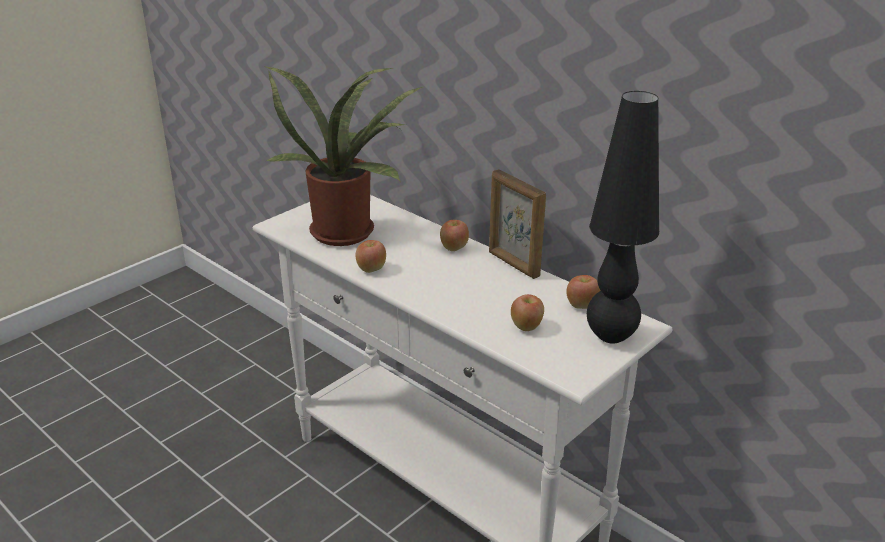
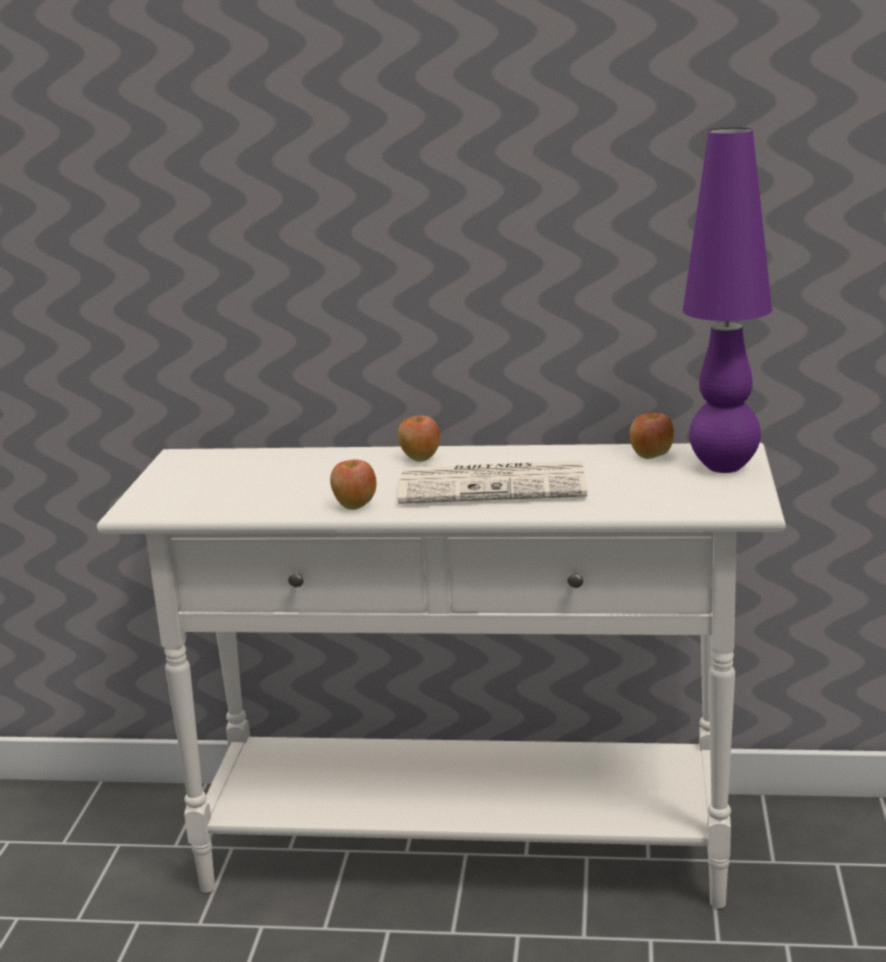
camera: 35 degrees left, 10 degrees down
potted plant [264,66,423,246] -> none
picture frame [489,169,546,279] -> none
apple [511,294,544,331] -> none
black table lamp [587,91,659,344] -> purple table lamp [683,128,772,473]
none -> newspaper [398,461,587,504]

